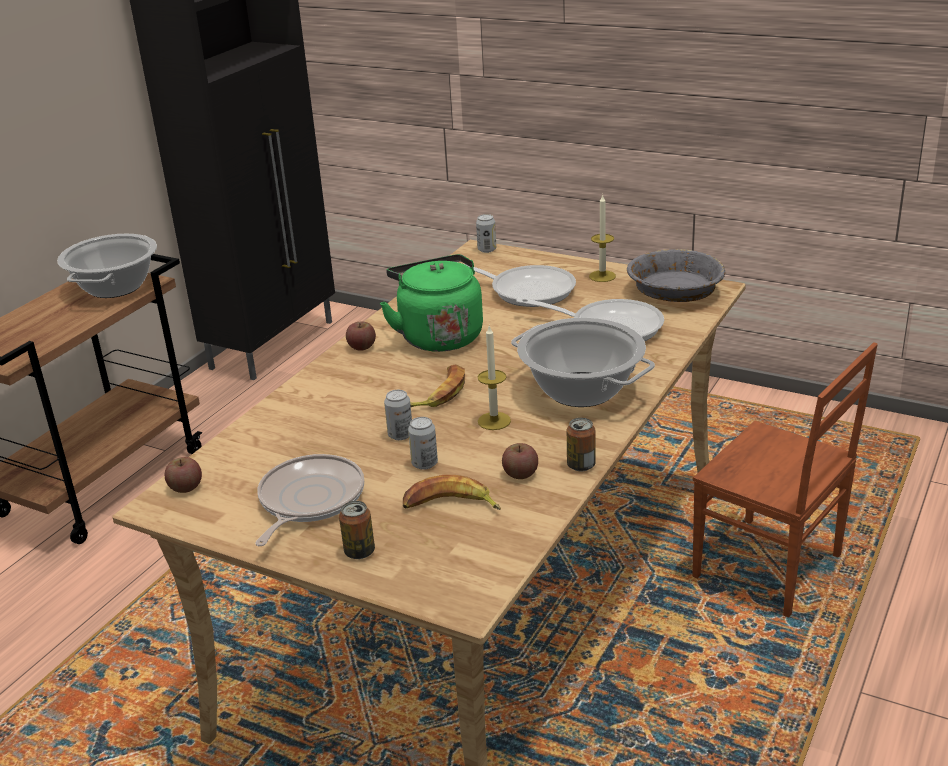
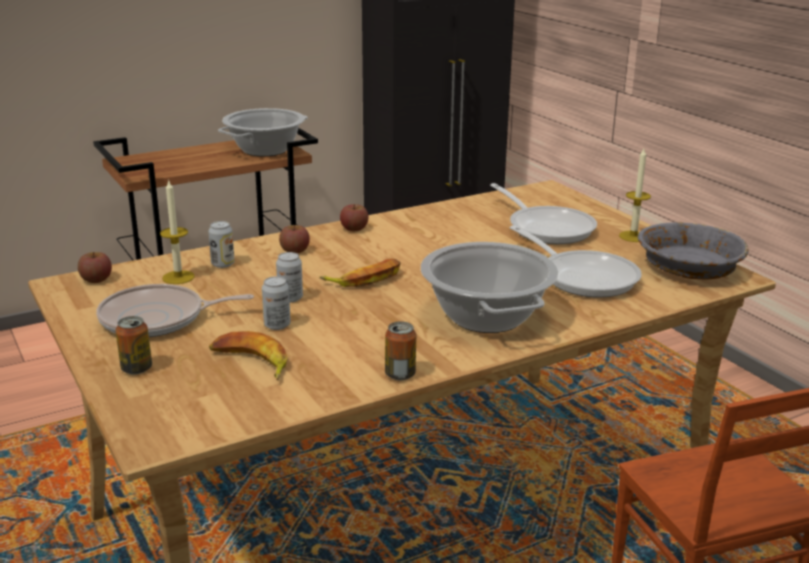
camera: 30 degrees right, 5 degrees down
frying pan [255,454,365,546] -> frying pan turned 150 degrees counterclockwise [96,284,254,337]
green kettle [380,254,483,352] -> none
can [476,214,496,253] -> can moved to [208,221,235,268]
candle [478,326,511,430] -> candle moved to [160,179,195,284]
apple [502,443,538,479] -> apple moved to [279,225,310,254]

